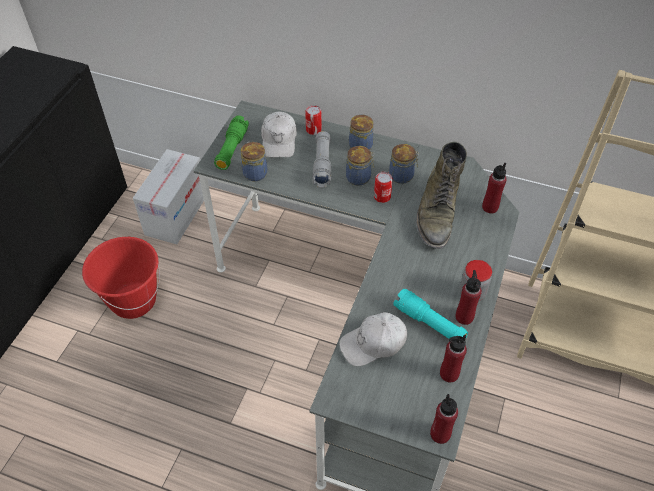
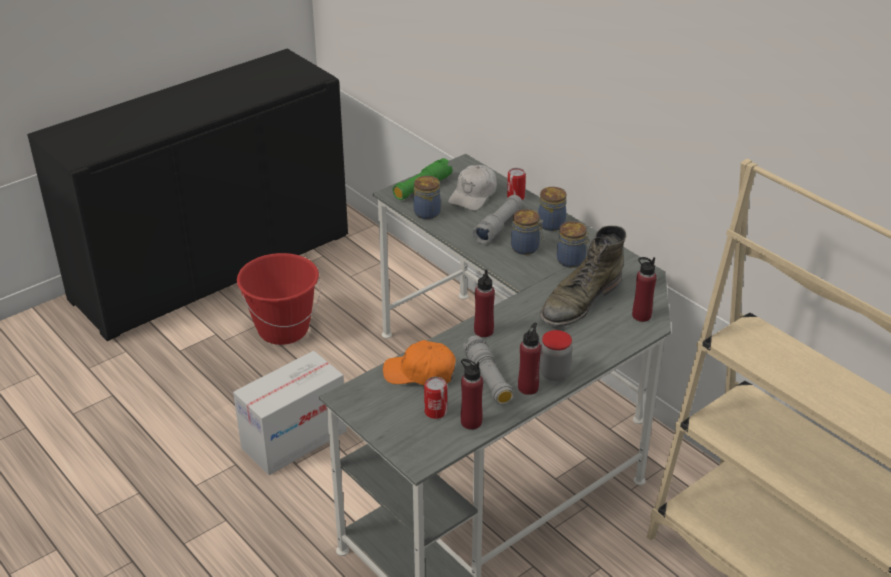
camera: 30 degrees right, 15 degrees down
cardboard box [133,149,204,244] -> cardboard box moved to [233,351,347,475]
white cap [339,312,407,366] -> orange cap [383,340,456,385]
can [374,172,393,203] -> can moved to [424,377,447,419]
turquoise flashlight [393,289,468,339] -> grey flashlight [463,335,514,405]
red bottle [430,394,458,444] -> red bottle moved to [474,269,495,337]

